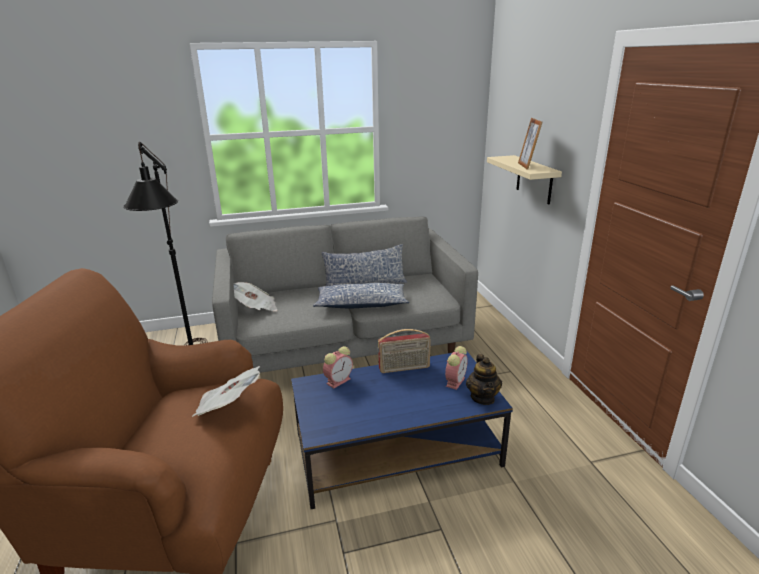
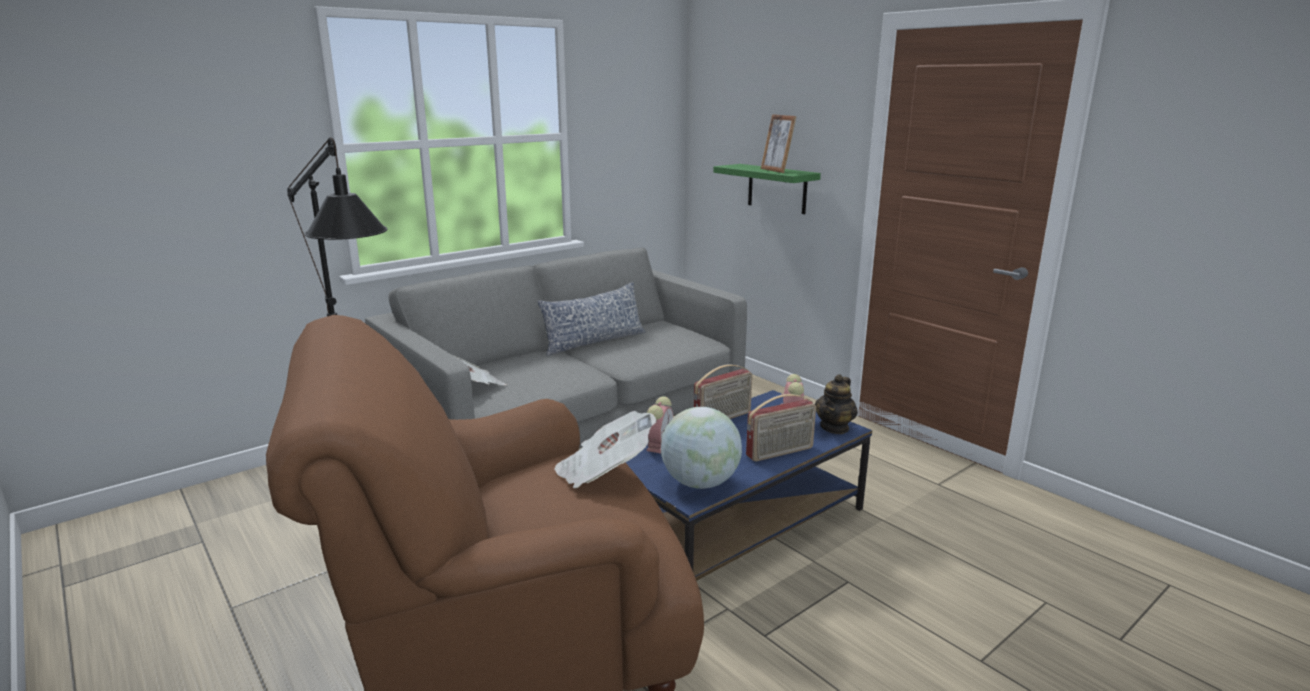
camera: 25 degrees left, 5 degrees down
pillow [313,283,409,308] -> none
teapot [466,354,502,405] -> teapot turned 60 degrees clockwise [815,374,858,434]
beige shelf [487,155,562,204] -> green shelf [713,164,821,214]
none -> globe [661,407,742,489]
none -> radio [746,394,816,462]

